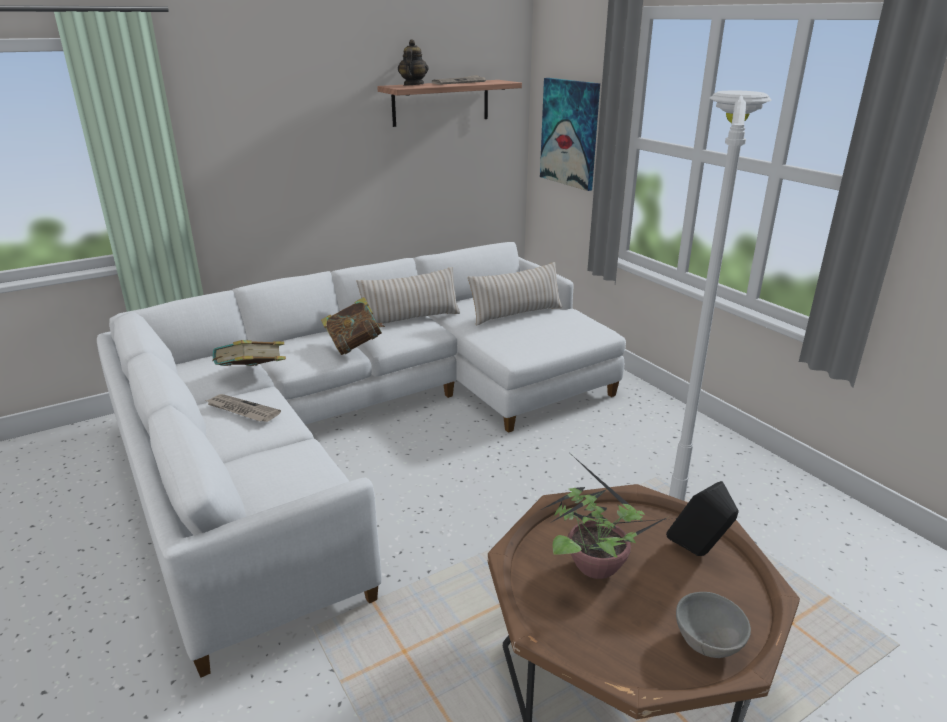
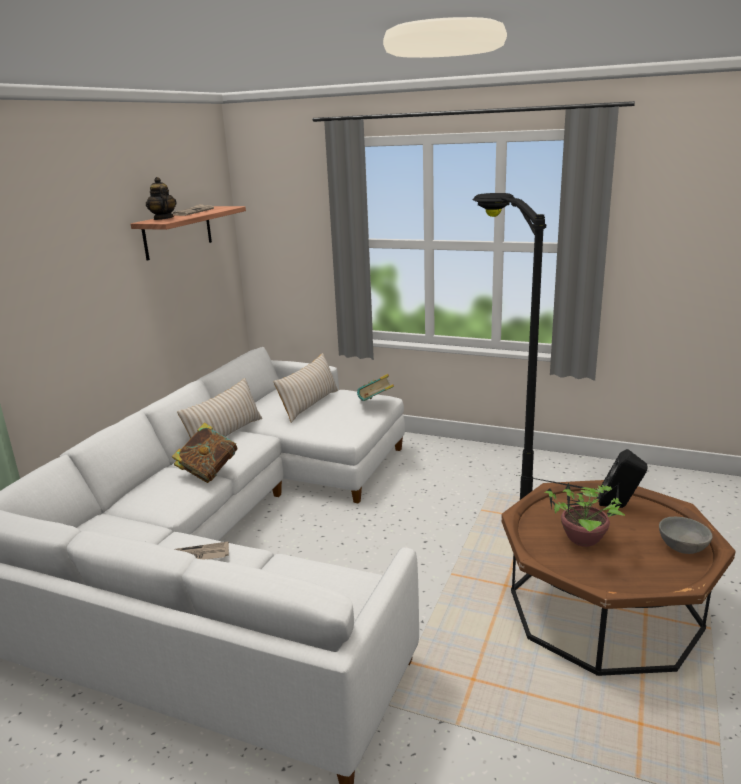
camera: 35 degrees left, 5 degrees down
book [212,340,286,366] -> book moved to [357,374,394,401]
picture [540,78,600,191] -> none
white floor lamp [669,91,772,501] -> black floor lamp [472,193,546,500]

